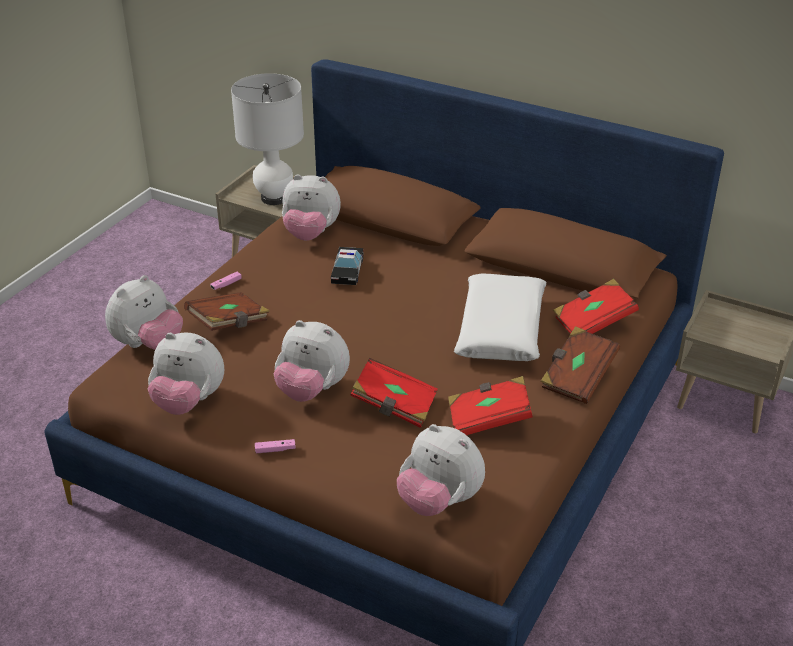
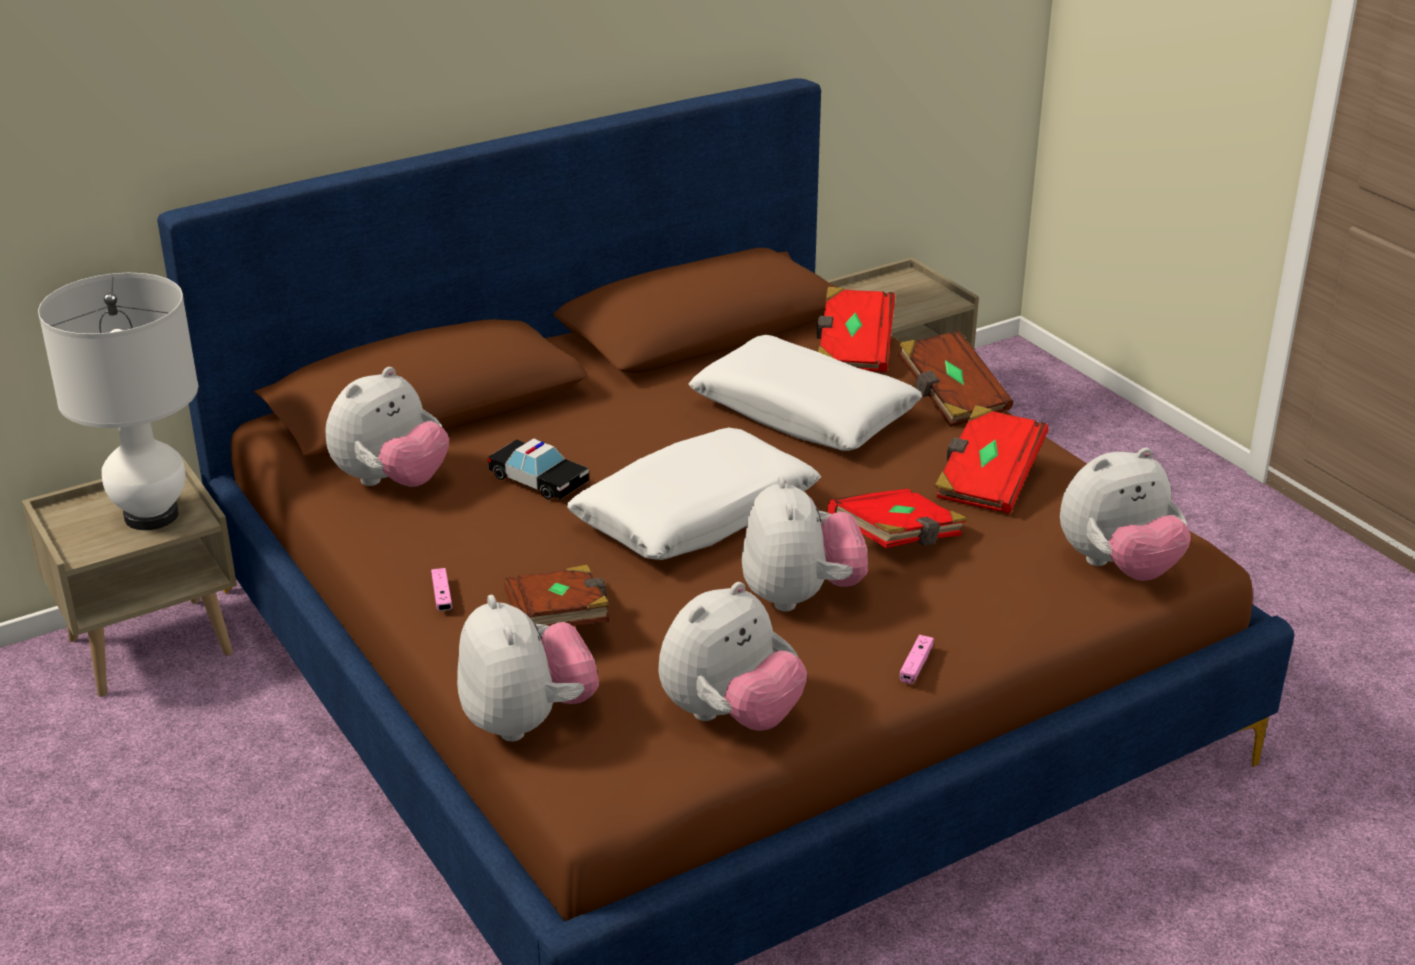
camera: 60 degrees left, 5 degrees down
plush toy [273,320,350,402] -> plush toy turned 60 degrees counterclockwise [742,476,868,612]
none -> white pillow [567,428,821,560]

